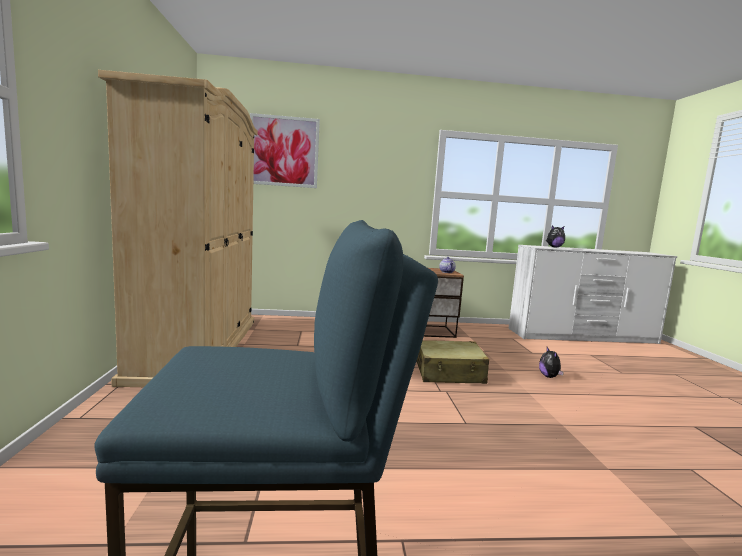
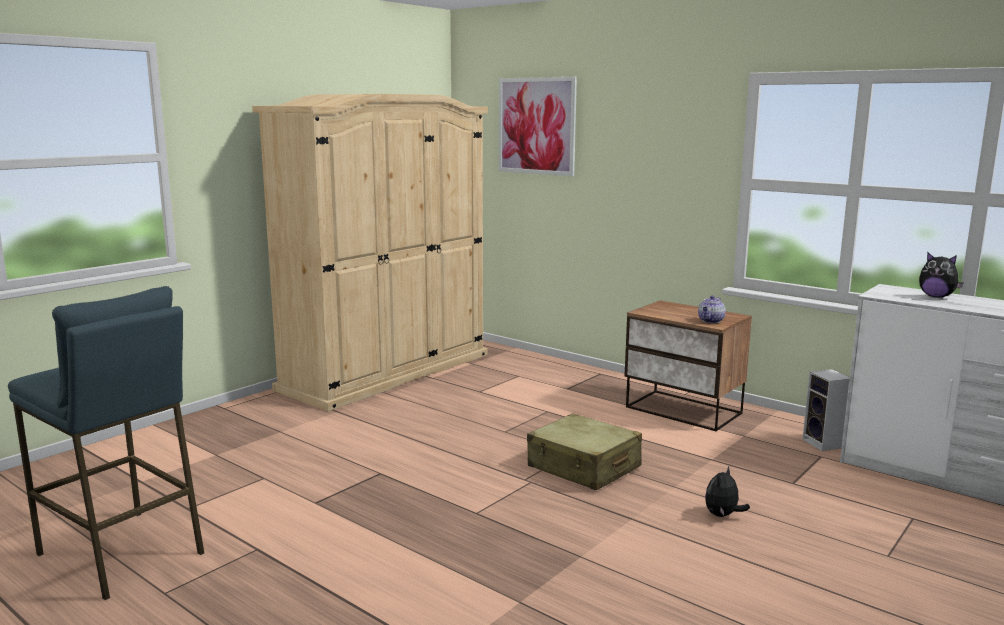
camera: 45 degrees right, 5 degrees up
none -> speaker [802,369,850,451]

